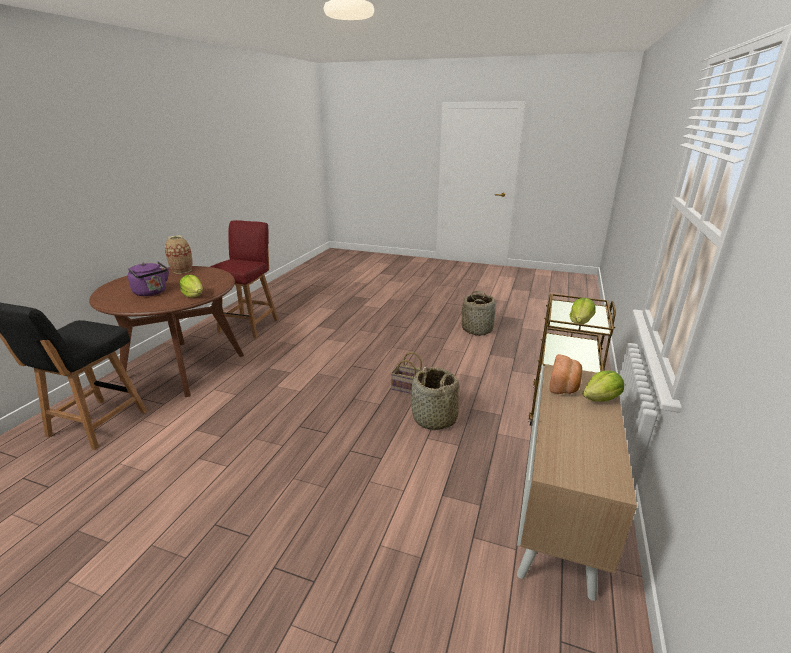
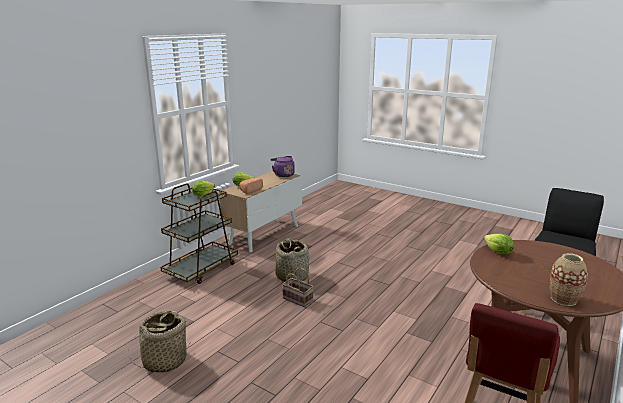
camera: 165 degrees left, 5 degrees down
purple kettle [128,261,169,296] -> purple kettle moved to [270,156,295,177]

